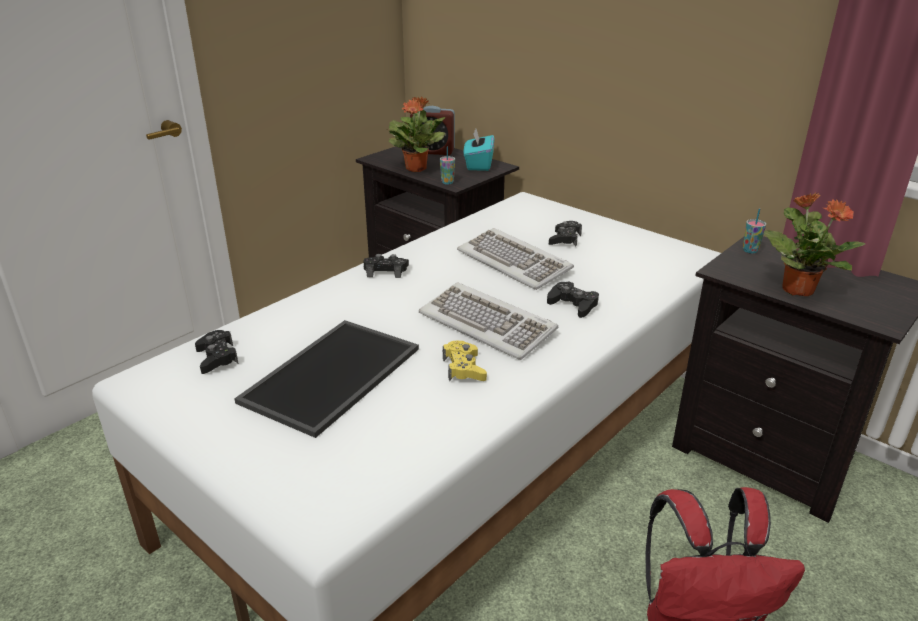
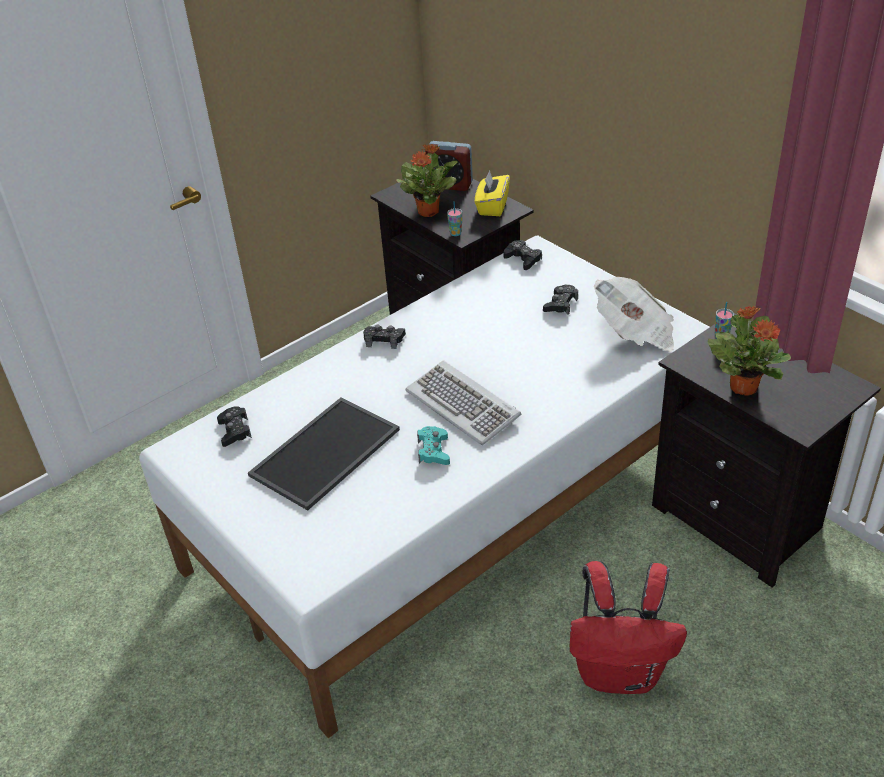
camera: 10 degrees right, 10 degrees up
yellow game controller [443,341,487,381] -> turquoise game controller [417,426,450,465]
keyboard [457,228,574,290] -> none
turquoise tissue box [463,129,494,171] -> yellow tissue box [475,170,510,216]
black game controller [547,282,599,318] -> black game controller moved to [503,240,542,270]
none -> newspaper [594,277,674,351]

